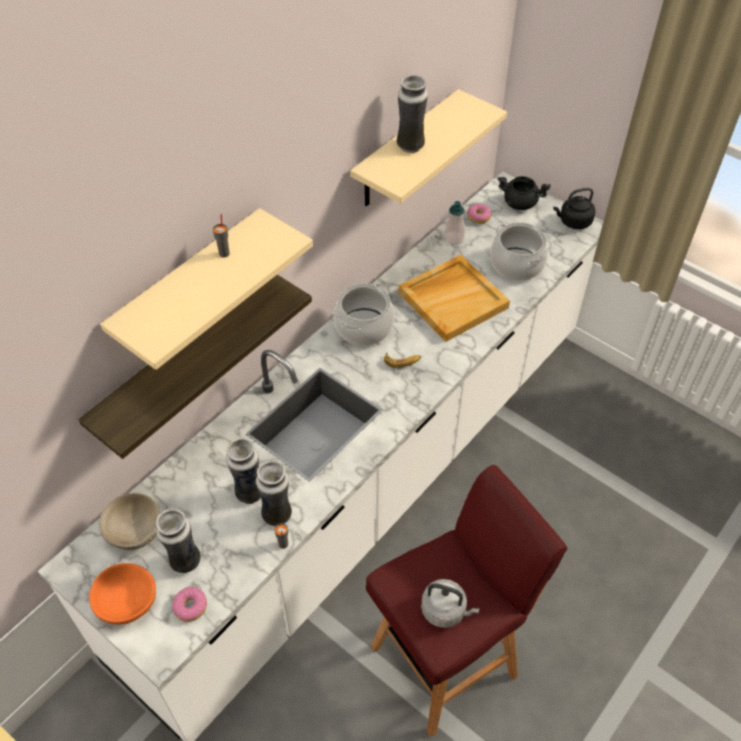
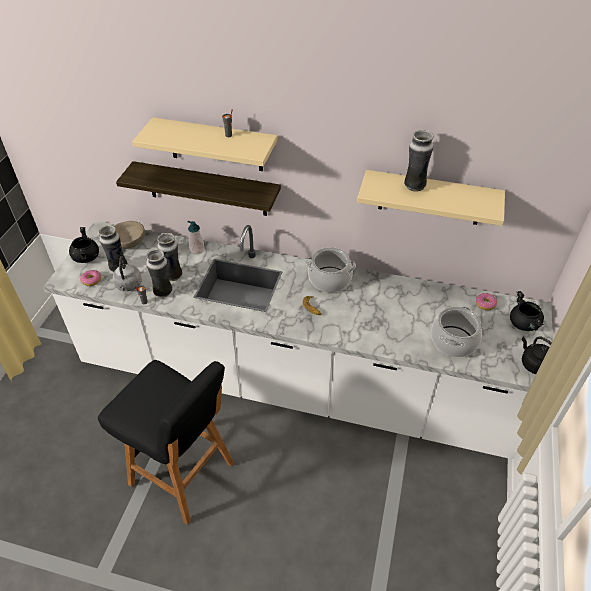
camera: 65 degrees right, 5 degrees down
orange bowl [89,563,156,625] -> black cooking pot [69,227,99,263]
red stool [366,465,568,737] -> black stool [98,360,234,524]
beige tray [398,255,510,342] -> none
grey kettle [421,579,479,628] -> grey kettle moved to [112,256,142,291]
soap dispenser [444,201,465,244] -> soap dispenser moved to [187,221,205,254]

